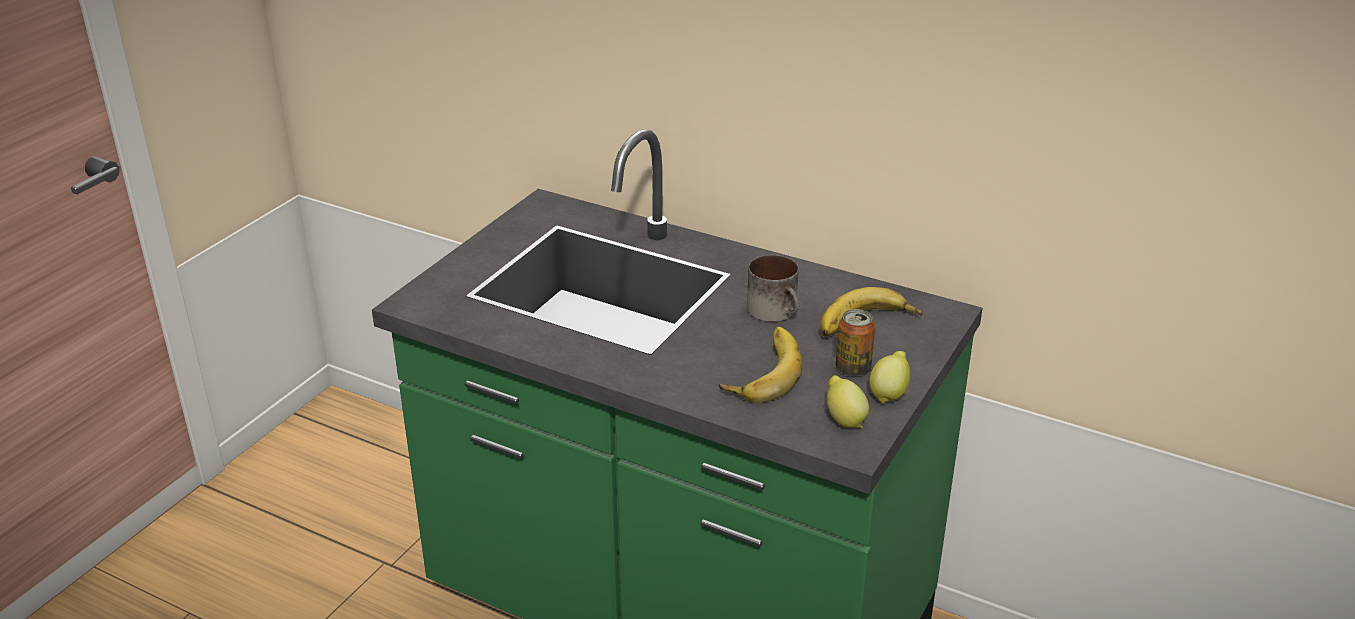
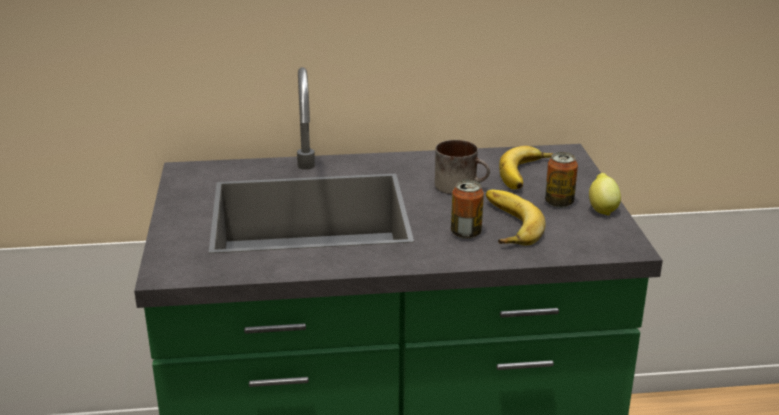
camera: 35 degrees left, 5 degrees down
lemon [827,375,869,428] -> none
none -> can [451,180,484,239]

